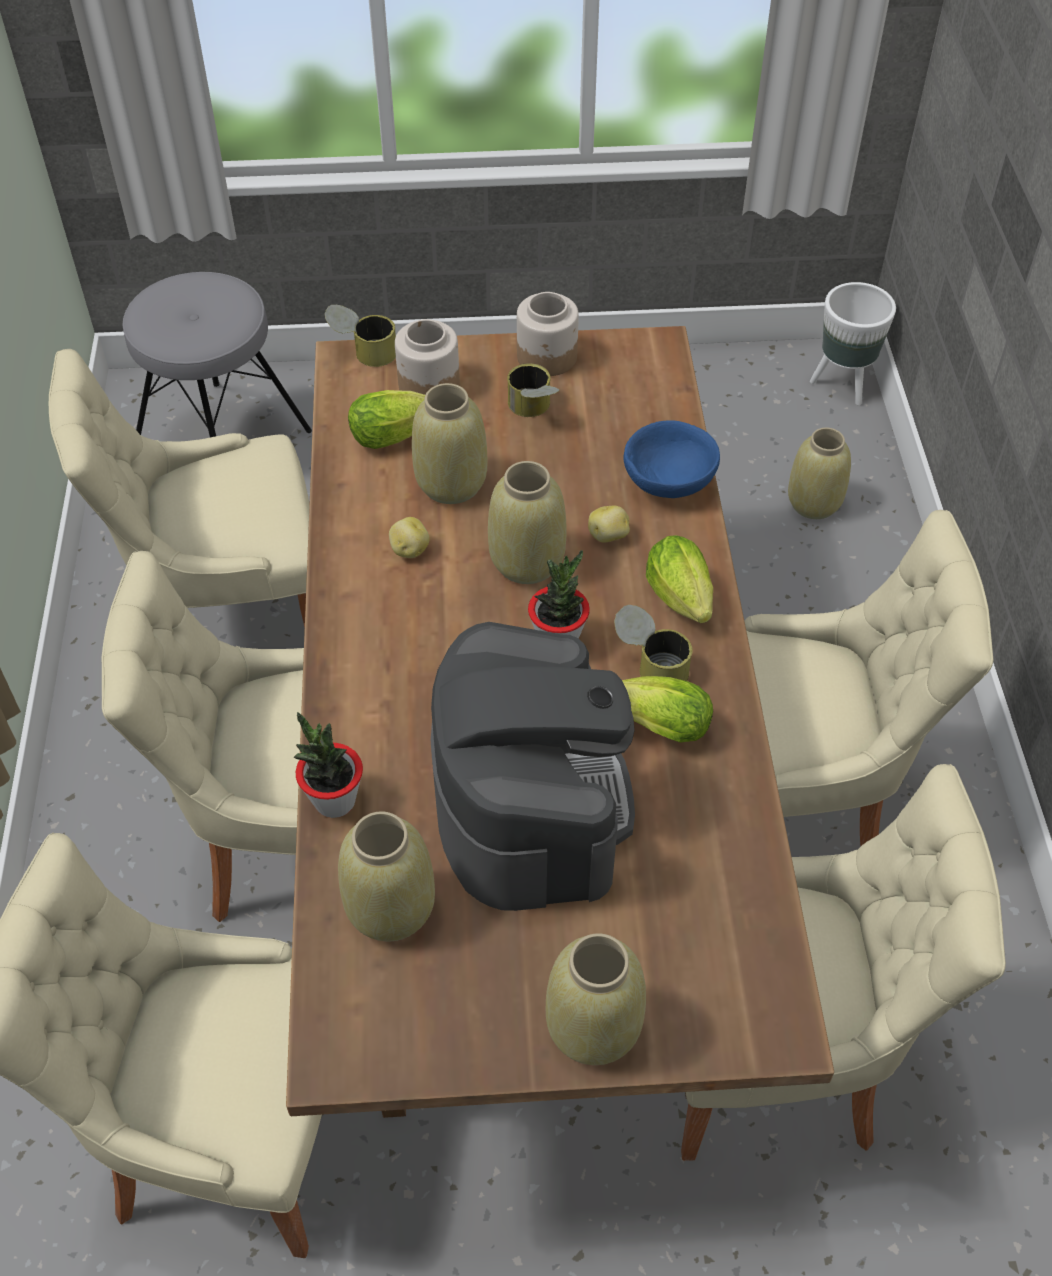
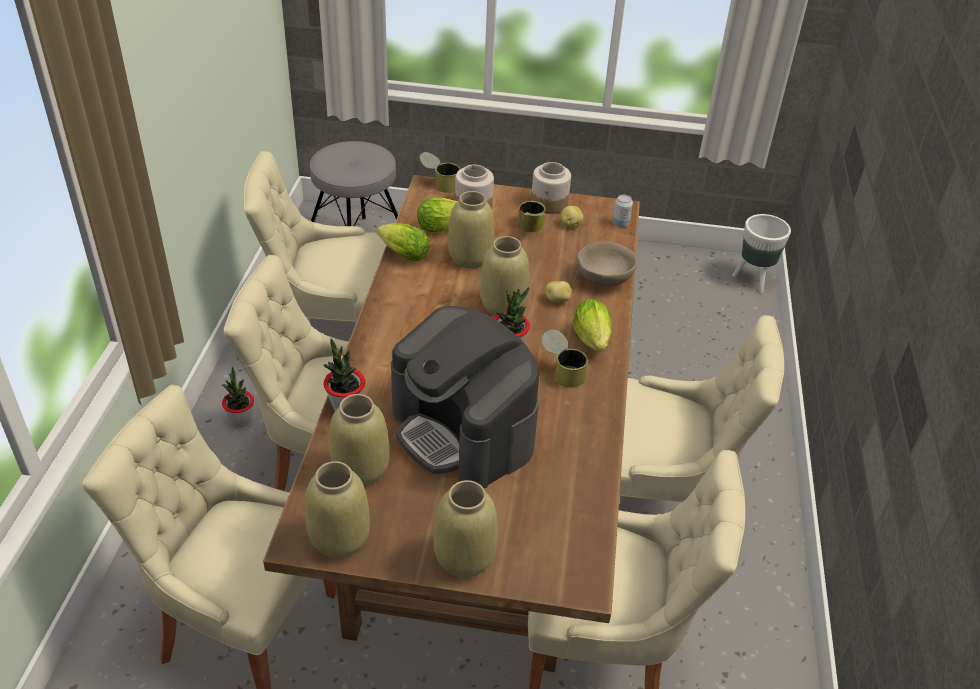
camera: 10 degrees right, 10 degrees down
potato [389,517,430,558] -> potato moved to [561,206,583,228]
coffee machine [431,622,635,911] -> coffee machine turned 135 degrees clockwise [391,306,539,488]
lettuce [622,676,713,743] -> lettuce moved to [377,223,430,261]
blue bowl [624,420,720,498] -> beige bowl [576,241,637,287]
beige vase [788,428,851,519] -> beige vase moved to [305,461,370,558]
none -> potted plant [221,367,254,427]
none -> can [613,195,633,227]

